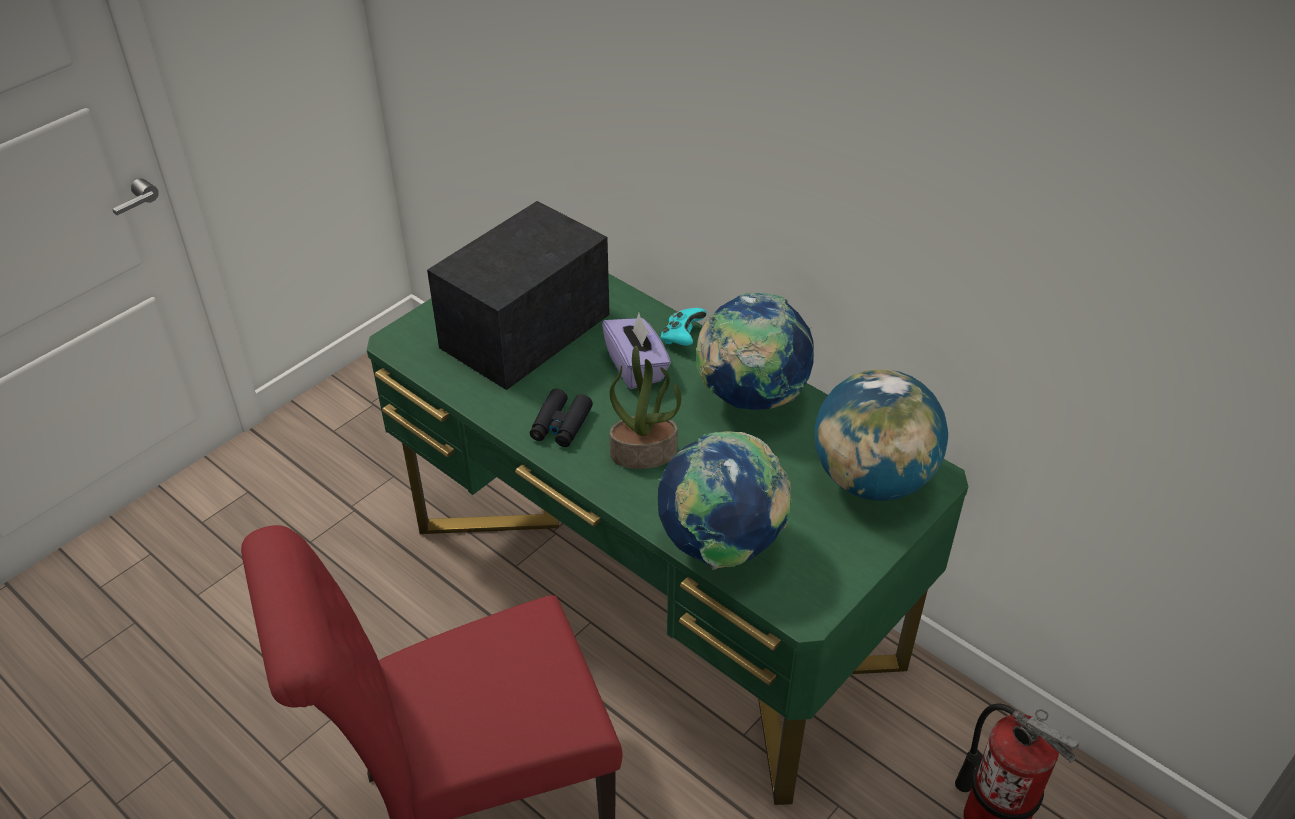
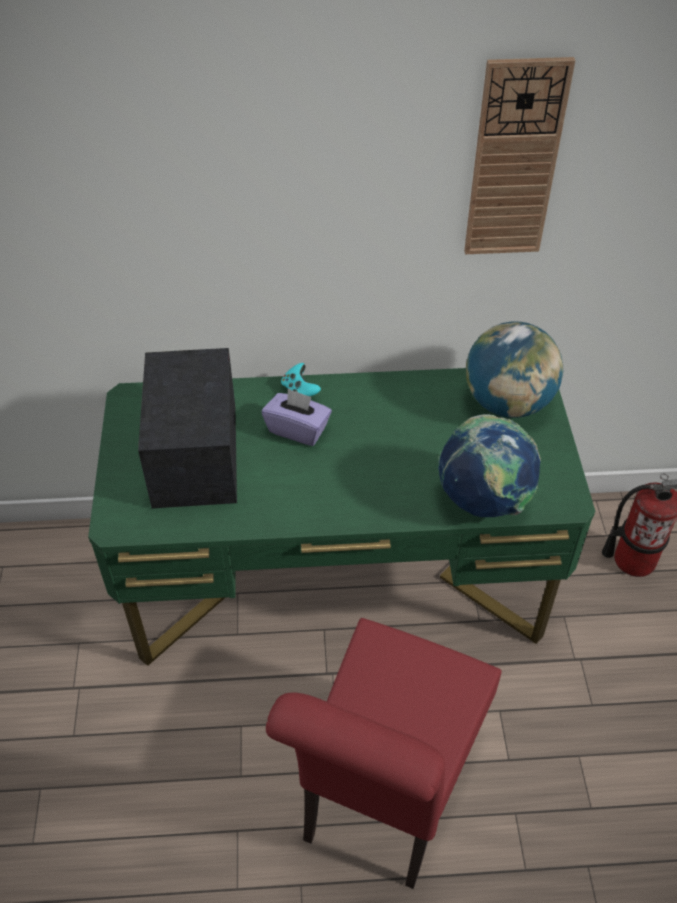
camera: 45 degrees left, 5 degrees up
black binoculars [530,389,593,447] -> none
potted plant [610,346,681,469] -> none
globe [696,293,814,410] -> none
none -> wall clock [464,57,575,254]

